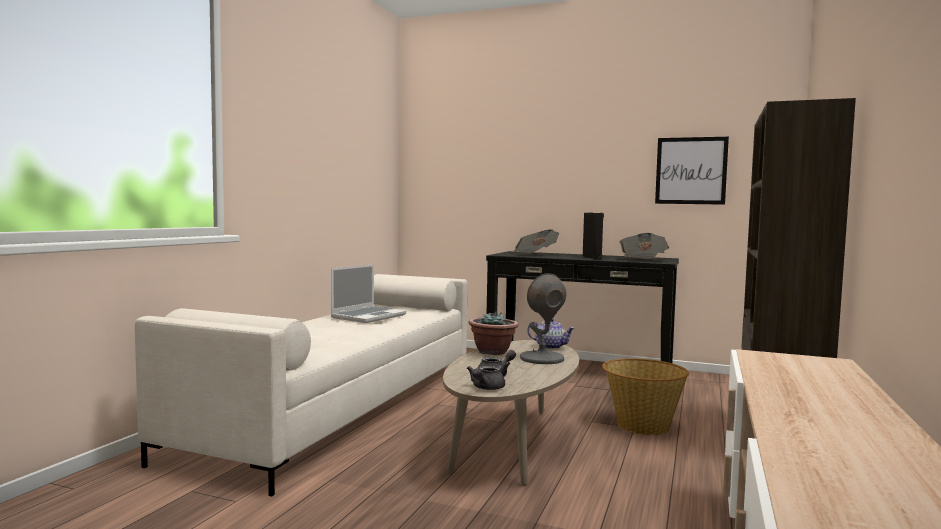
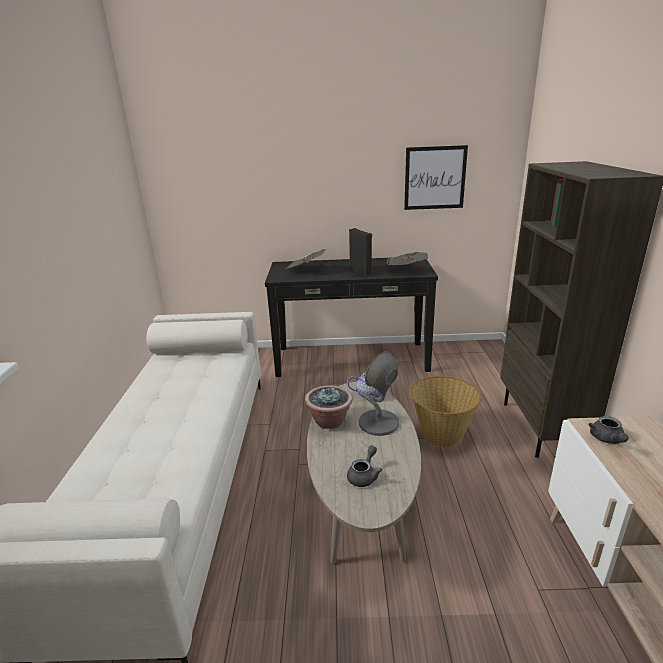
camera: 20 degrees left, 20 degrees up
laptop [331,264,406,323] -> none
grey teapot [467,366,505,390] -> grey teapot moved to [588,416,629,444]

